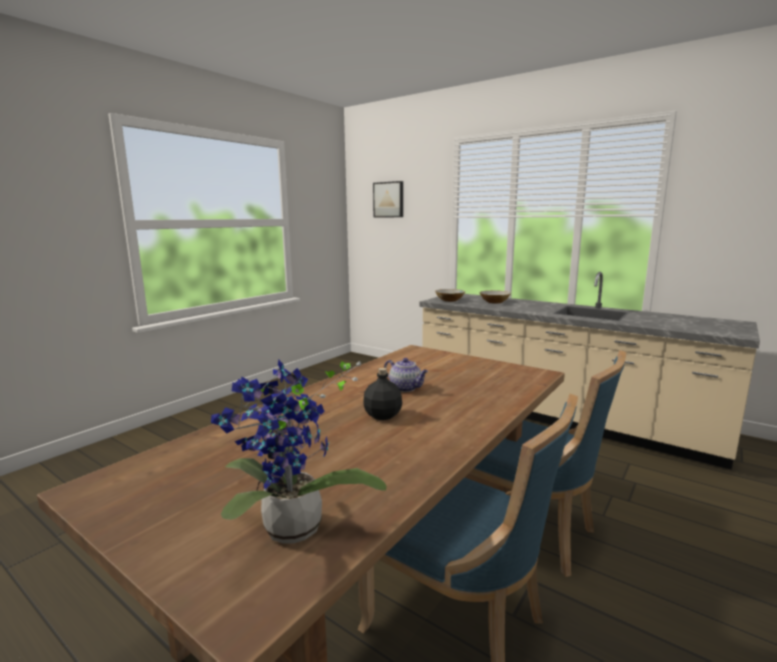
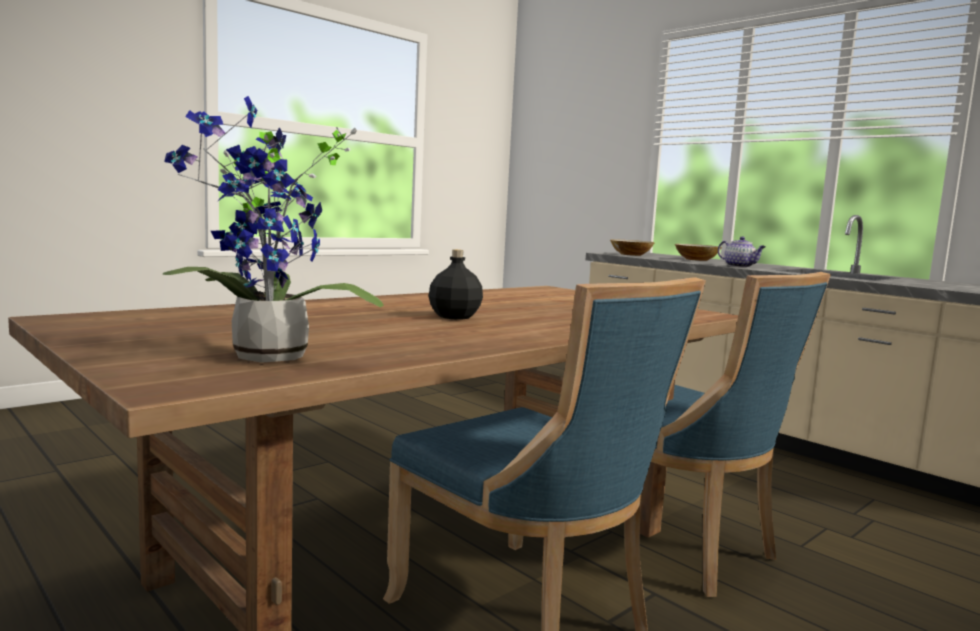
camera: 10 degrees right, 5 degrees down
picture [373,181,403,218] -> none
teapot [384,358,428,392] -> teapot moved to [718,237,766,268]

